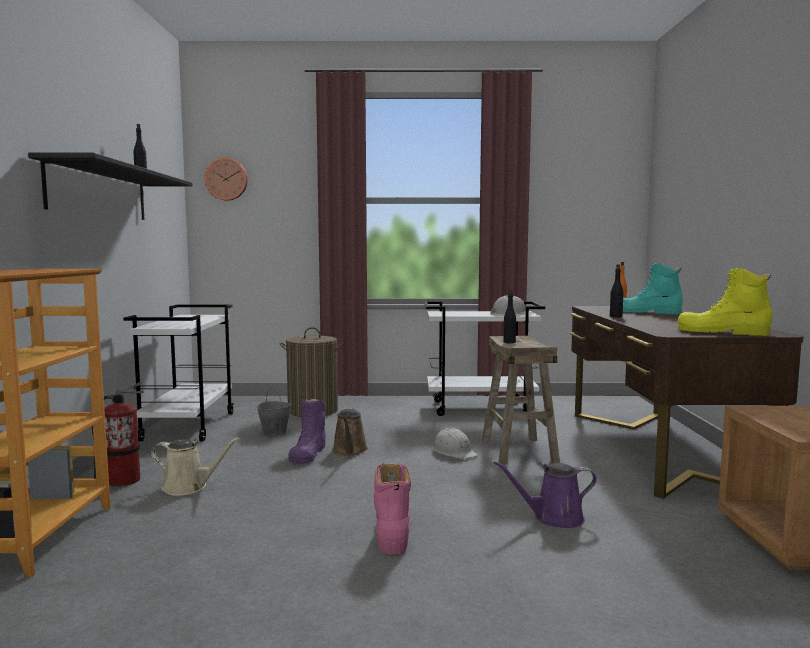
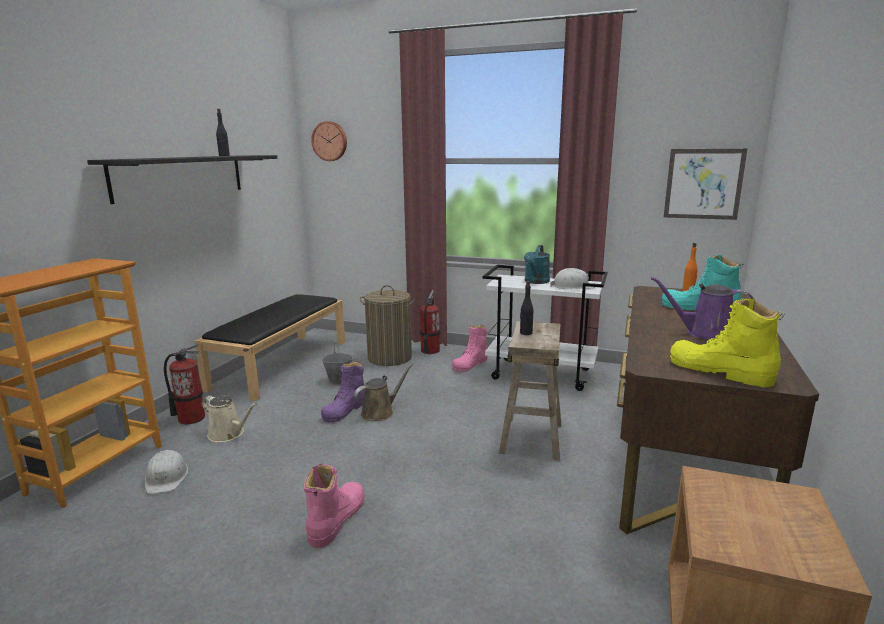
camera: 20 degrees right, 10 degrees up
white cart [123,305,234,441] -> black bench [195,294,345,401]
brown watering can [332,408,368,455] -> brown watering can turned 150 degrees counterclockwise [354,364,413,421]
white hard hat [432,428,477,459] -> white hard hat moved to [145,450,188,494]
purple watering can [494,461,597,528] -> purple watering can moved to [651,277,753,340]
black bottle [610,264,623,317] -> none
none -> fire extinguisher [420,290,440,354]
none -> pink boot [452,325,487,372]
none -> turquoise watering can [524,245,550,284]
none -> picture [664,149,747,220]

